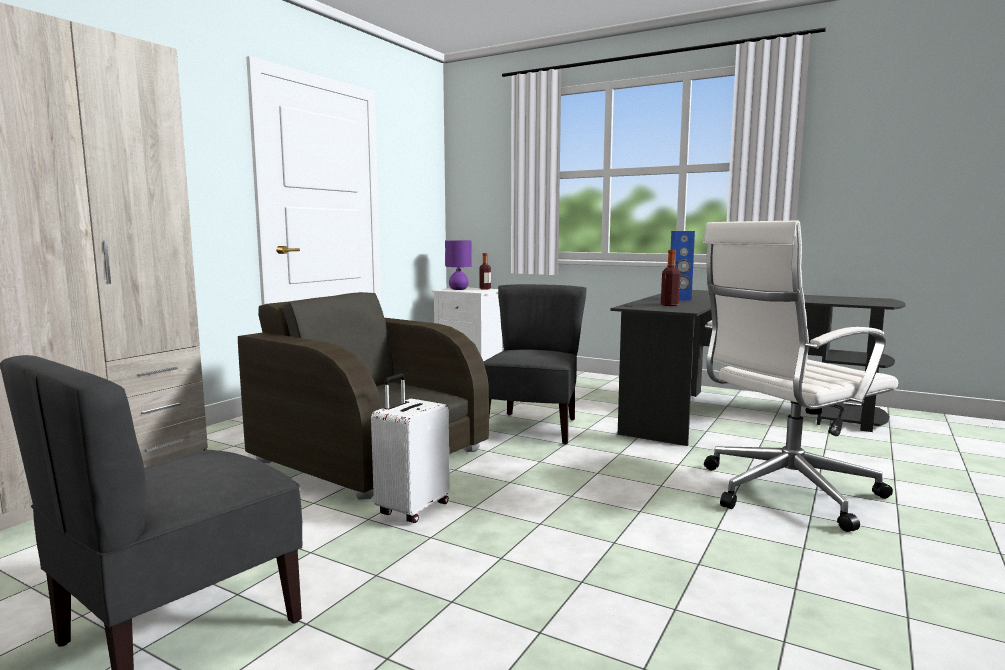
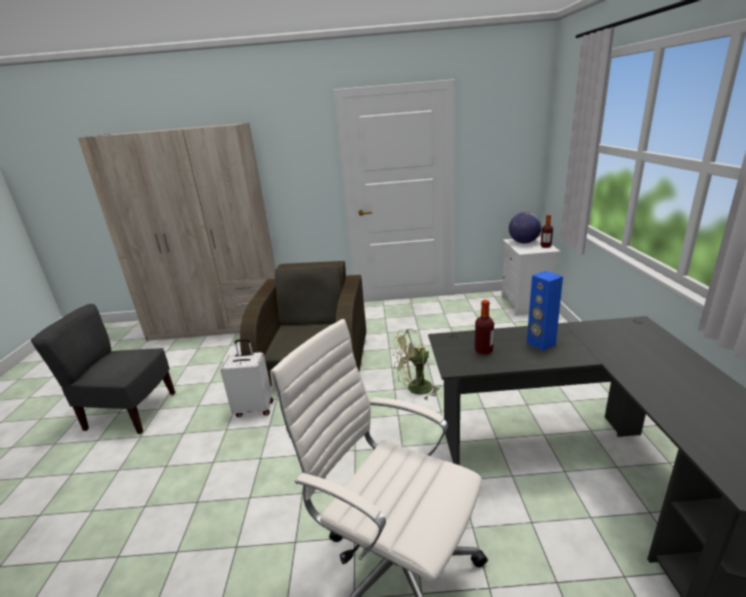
camera: 60 degrees right, 15 degrees up
purple table lamp [445,240,472,290] -> globe [509,212,542,243]
grey chair [484,284,587,445] -> green fan [392,329,441,400]

